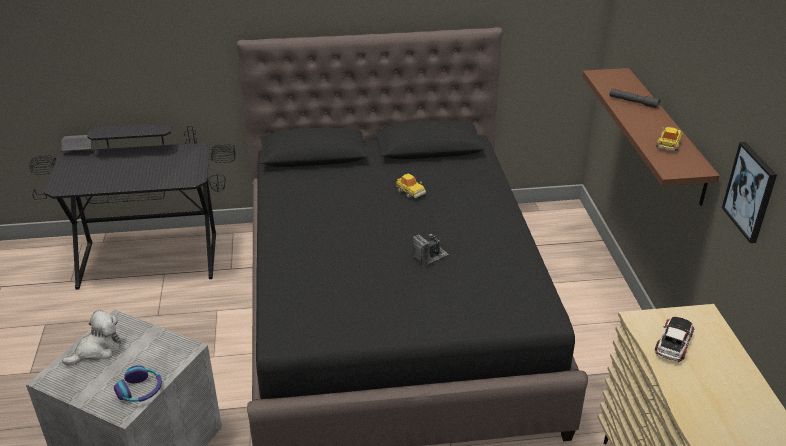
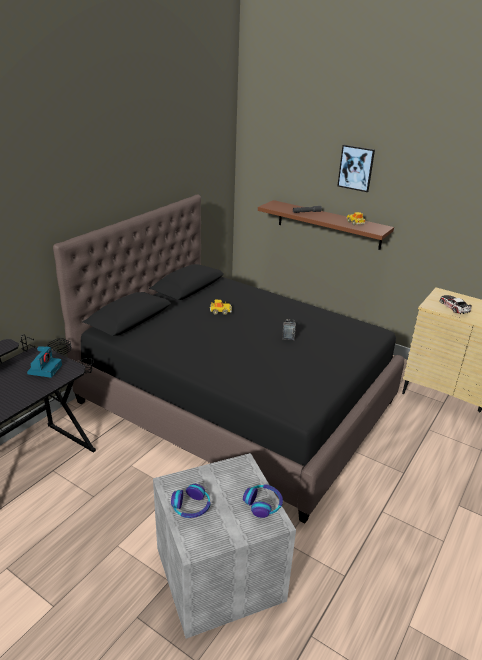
camera: 50 degrees left, 5 degrees down
plush toy [62,310,121,366] -> headphones [171,484,211,518]
picture [722,142,777,243] -> picture moved to [337,145,375,192]
none -> camera [27,346,62,378]

